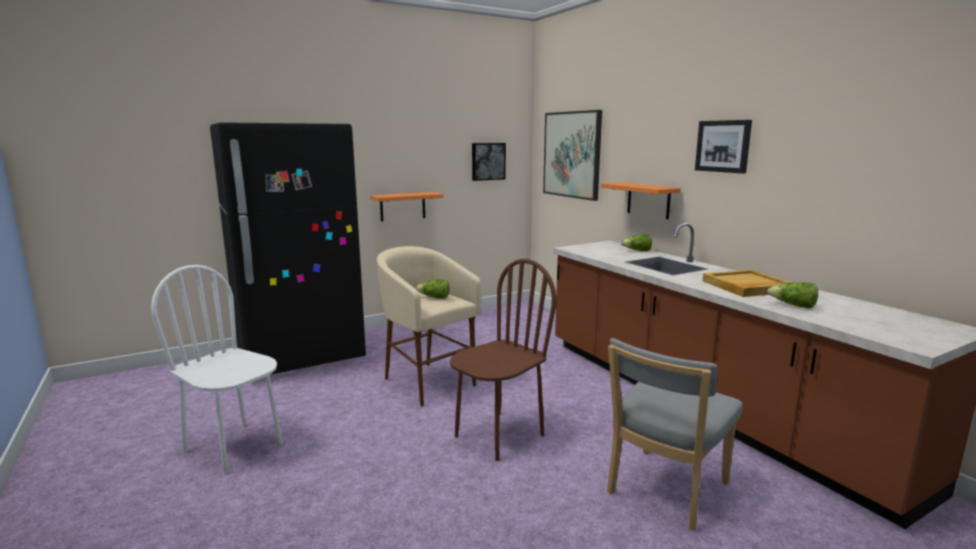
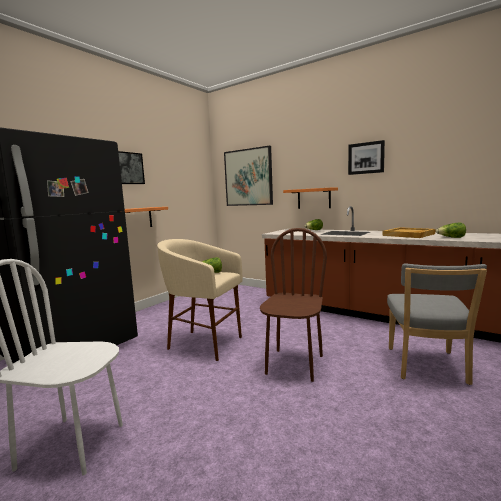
camera: 25 degrees left, 5 degrees down
picture [472,143,506,181] -> picture moved to [118,151,145,184]

